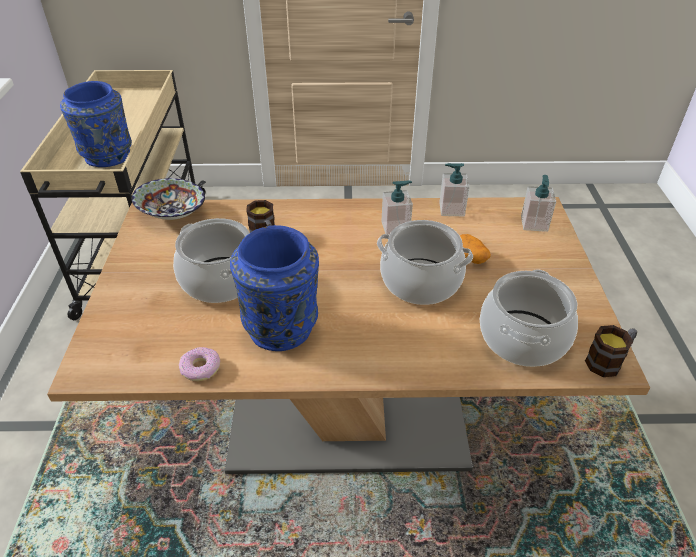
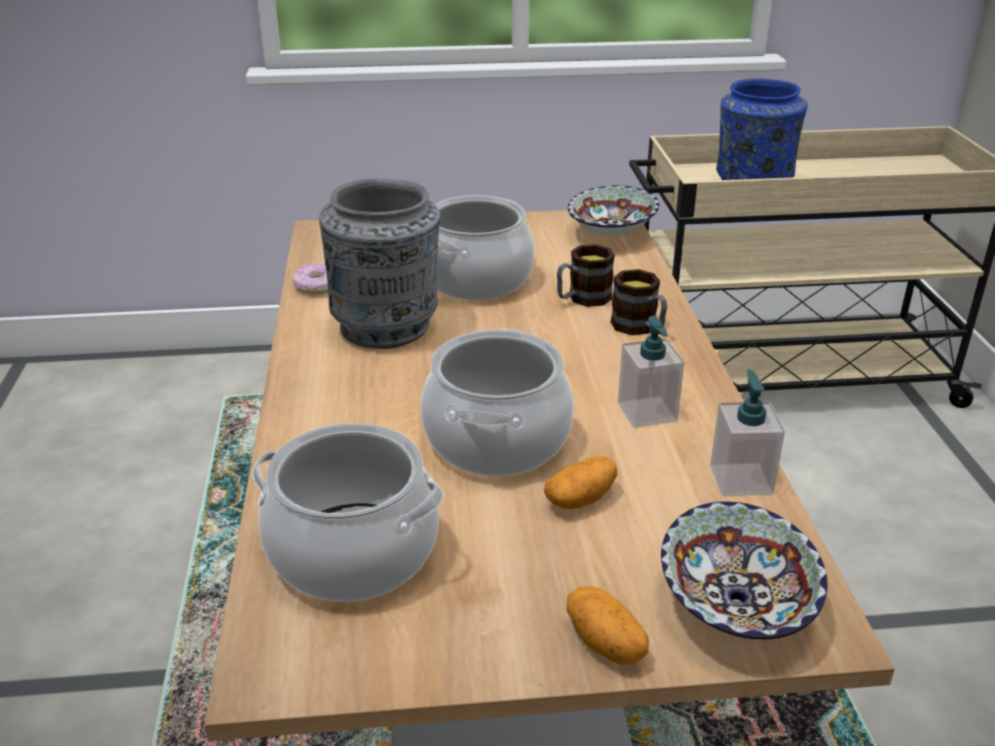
camera: 85 degrees right, 10 degrees down
blue vase [230,225,319,351] -> grey vase [319,179,440,349]
soap dispenser [521,175,556,232] -> bowl [661,501,828,640]
mug [585,325,637,377] -> mug moved to [611,269,667,335]
none -> potato [567,586,649,665]

